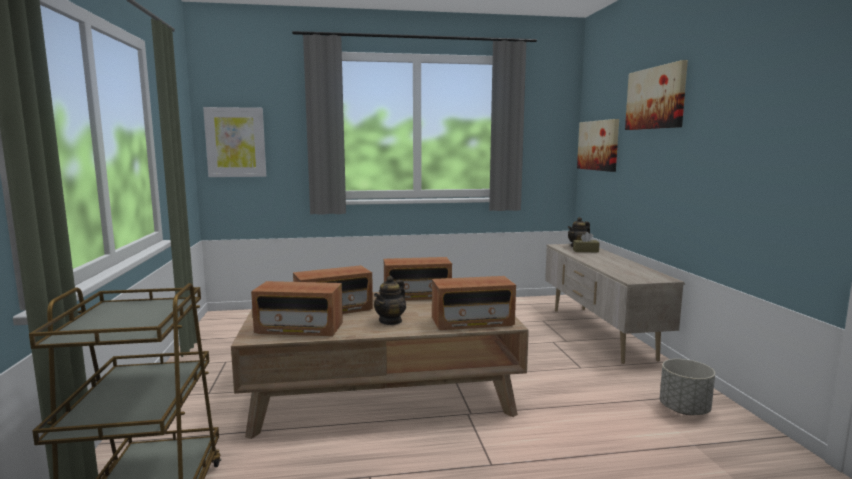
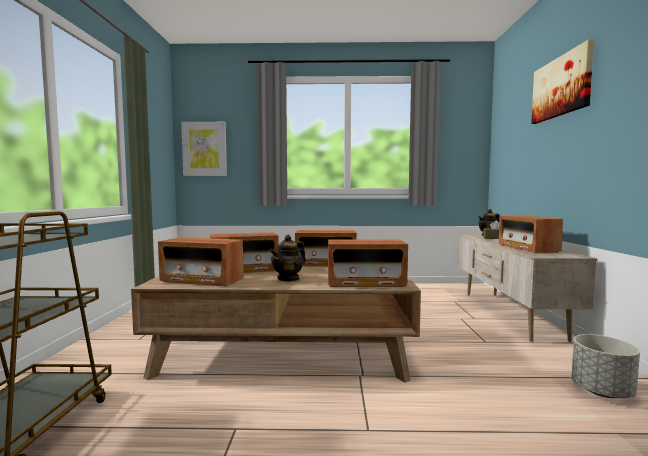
camera: 10 degrees right, 5 degrees down
picture [577,119,619,172] -> none
none -> radio [499,215,563,253]

